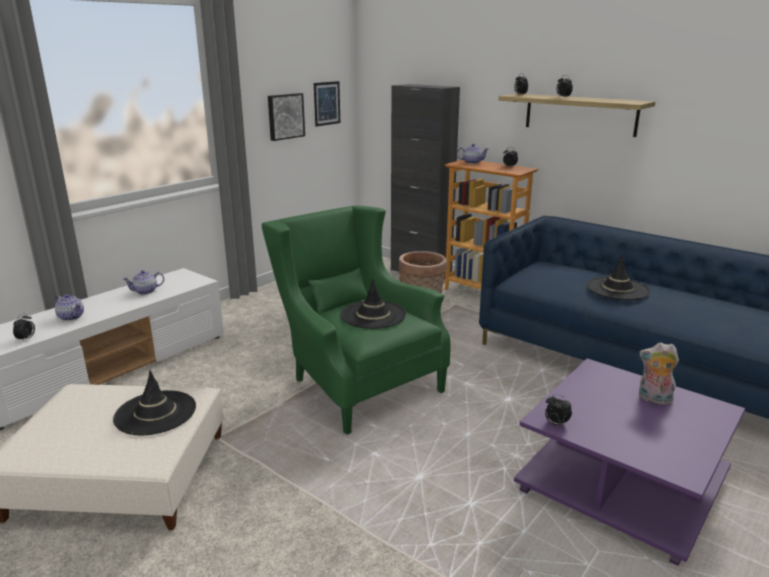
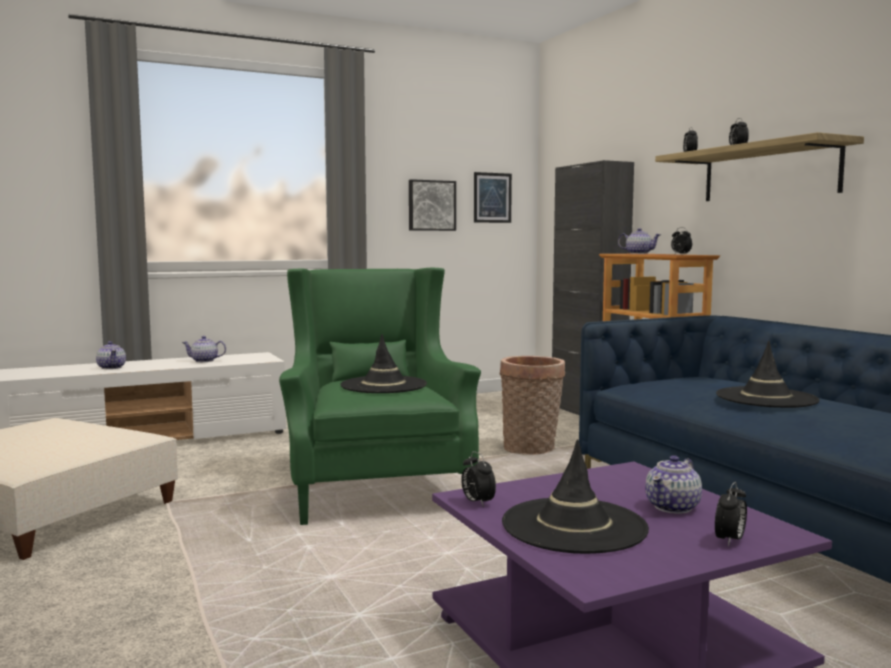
camera: 25 degrees right, 15 degrees down
alarm clock [13,313,35,341] -> alarm clock moved to [715,482,747,546]
black hat [113,370,196,435] -> black hat moved to [502,439,649,554]
plush toy [639,342,679,405] -> teapot [645,455,702,514]

